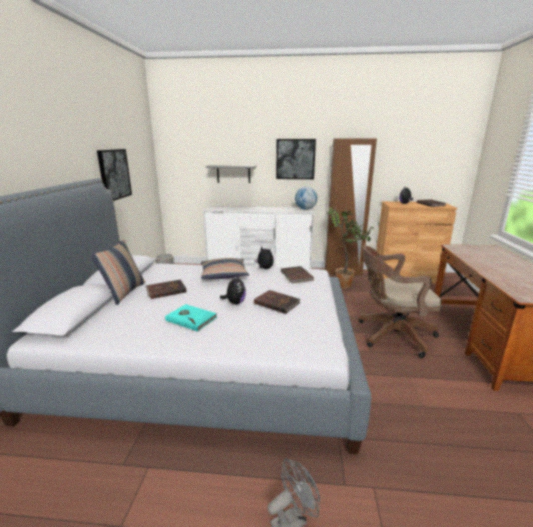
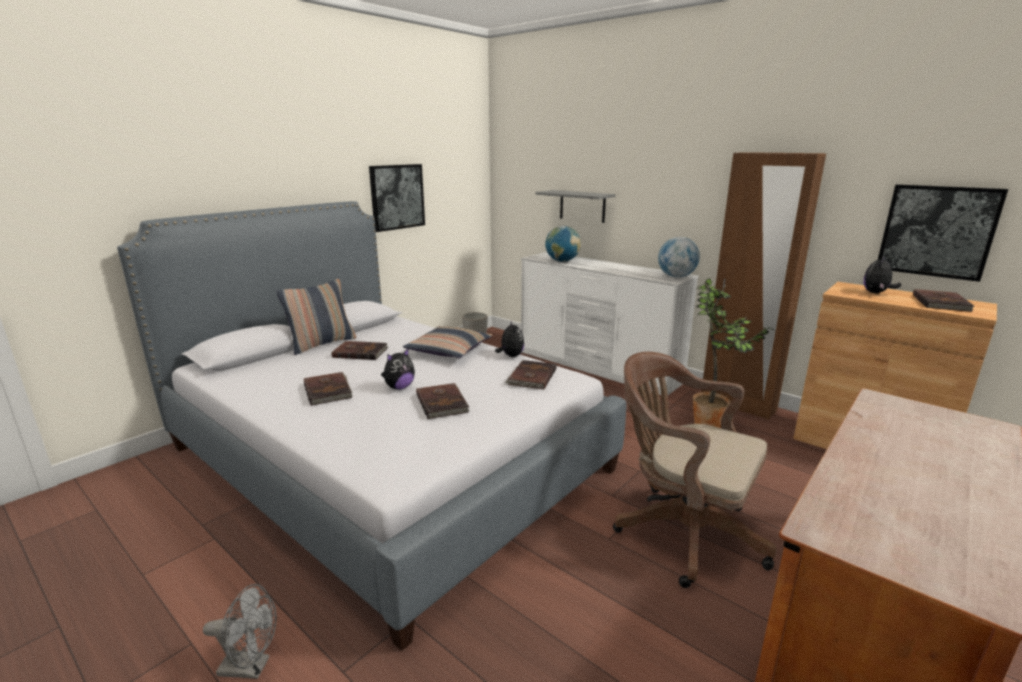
camera: 35 degrees right, 0 degrees up
turquoise book [165,304,217,332] -> brown book [304,372,352,406]
picture [276,139,316,179] -> picture moved to [878,184,1008,282]
none -> globe [545,226,581,262]

